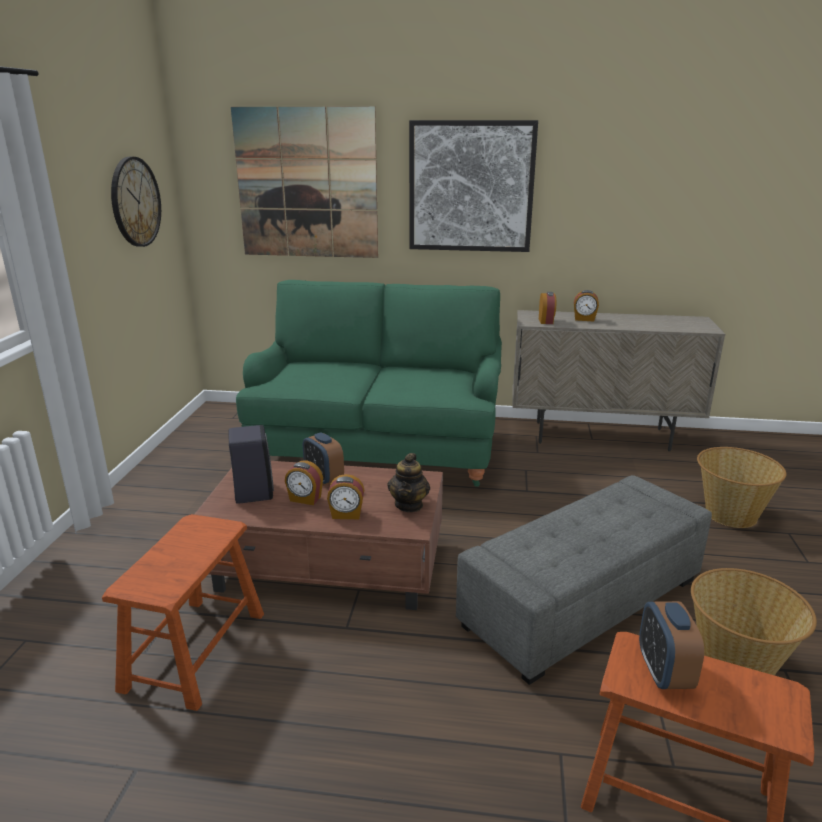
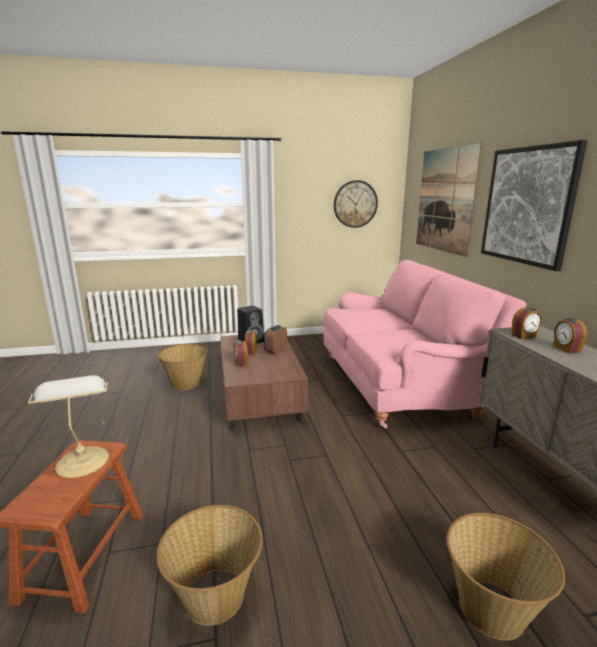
camera: 70 degrees right, 5 degrees down
brown stool [102,514,264,711] -> basket [158,344,208,390]
green sofa [236,280,502,487] -> pink sofa [323,260,526,428]
teapot [387,453,430,512] -> none
grey ottoman [456,475,712,685] -> none
alarm clock [639,601,704,689] -> table lamp [28,375,109,478]

